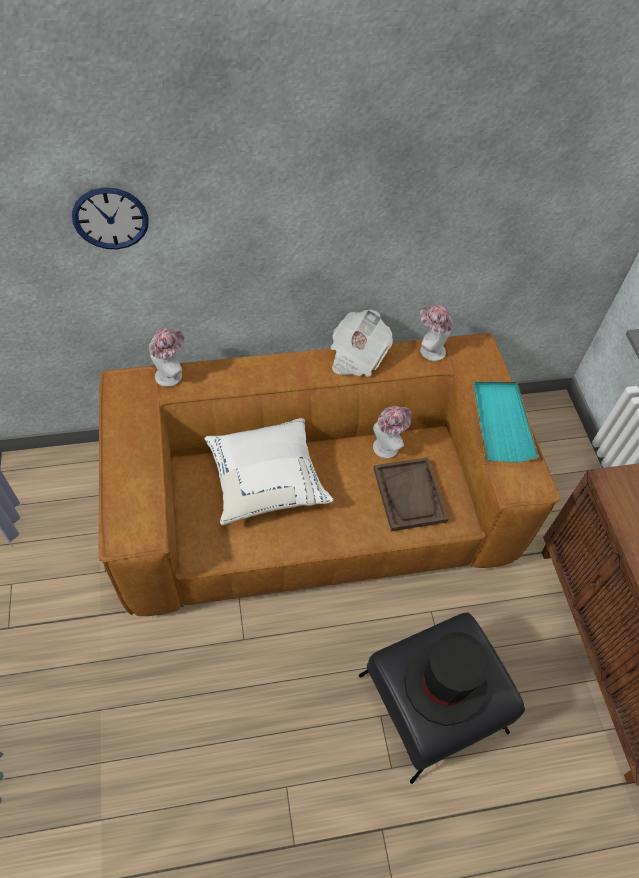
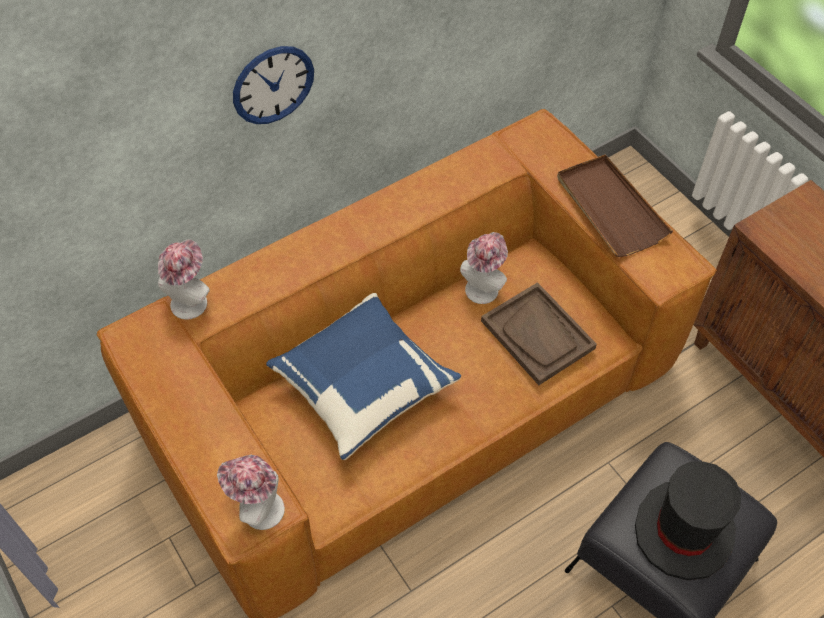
camera: 20 degrees left, 0 degrees up
wall clock [72,187,148,249] -> wall clock moved to [233,46,314,124]
white pillow [205,418,334,525] -> blue pillow [266,293,461,460]
newspaper [330,309,393,377] -> none
hat [420,304,453,361] -> hat moved to [217,455,285,530]
turquoise tray [473,381,539,462] -> brown tray [557,154,673,257]

